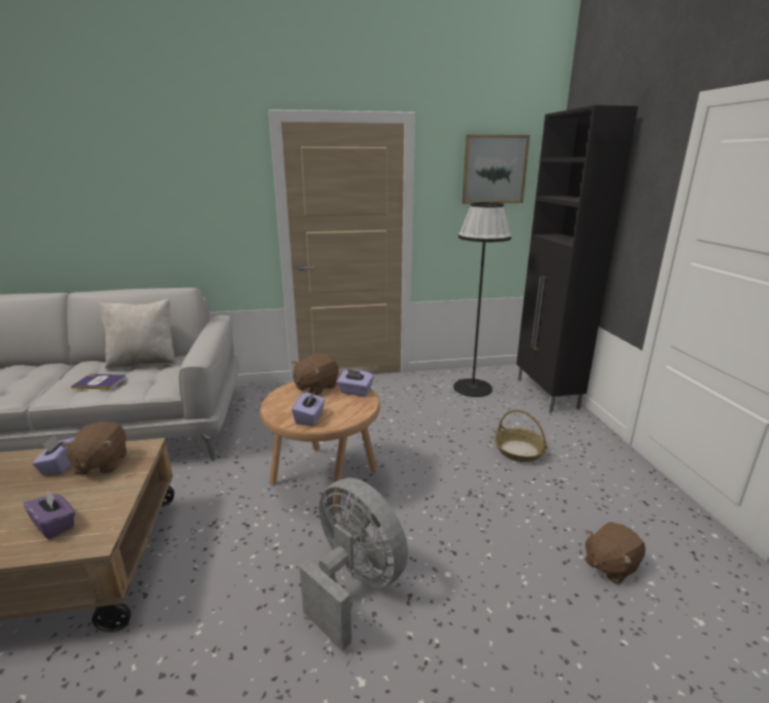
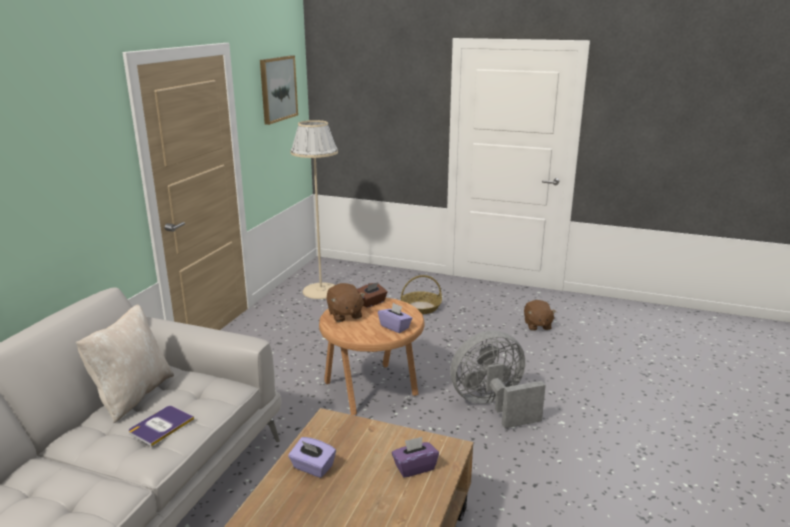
camera: 60 degrees left, 0 degrees up
brown plush toy [61,422,127,475] -> none
purple tissue box [337,369,374,396] -> brown tissue box [357,282,388,308]
black floor lamp [453,202,512,397] -> beige floor lamp [290,120,338,299]
black cabinet [517,105,638,412] -> none

